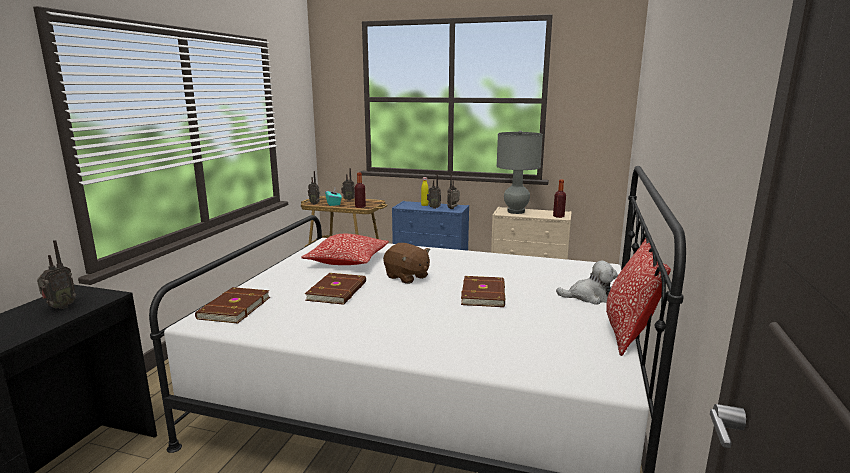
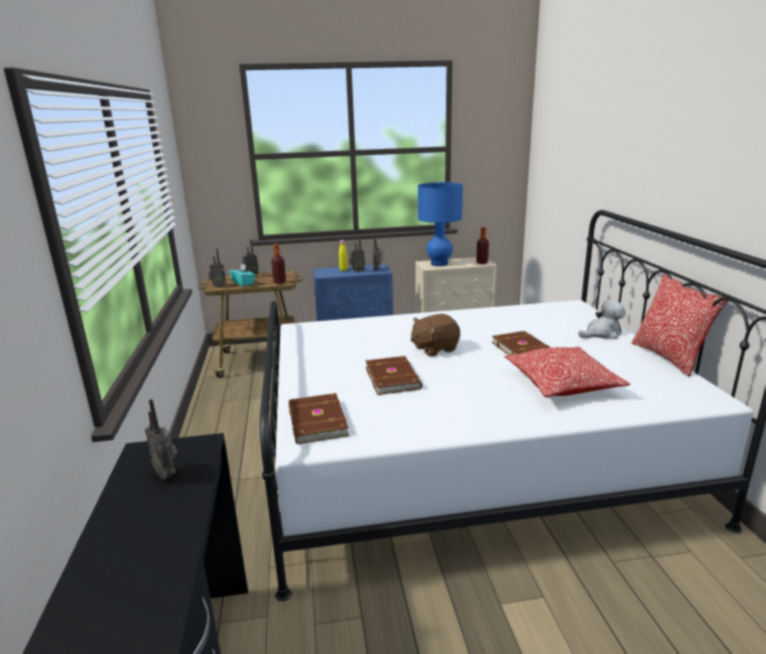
camera: 25 degrees left, 5 degrees up
radio [37,240,76,309] -> radio turned 135 degrees clockwise [145,399,177,480]
pillow [301,234,389,265] -> pillow moved to [505,347,630,397]
brown plush toy [383,243,430,284] -> brown plush toy turned 135 degrees clockwise [411,314,460,356]
grey table lamp [497,130,543,214] -> blue table lamp [418,182,463,266]

